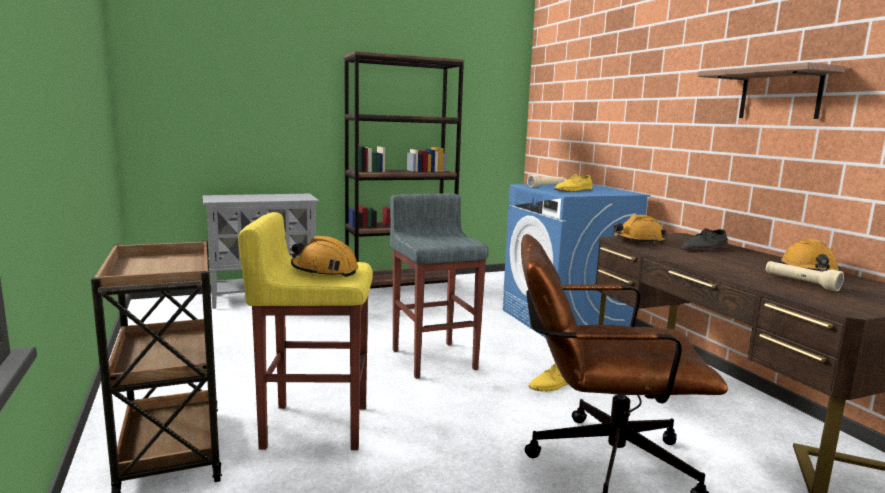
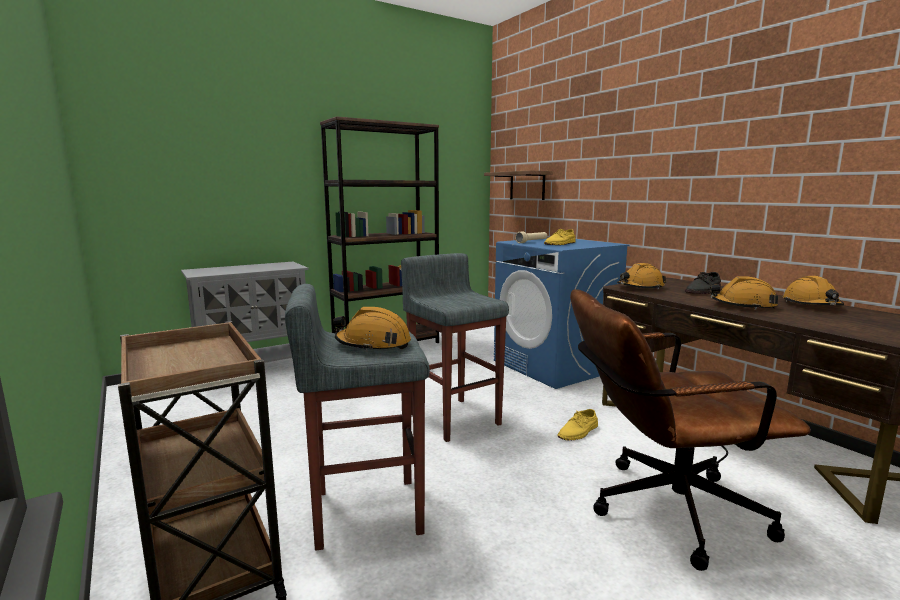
camera: 10 degrees left, 0 degrees up
yellow stool [238,212,373,450] -> grey stool [285,284,430,551]
shelf [698,62,846,119] -> shelf moved to [484,170,553,200]
beige flashlight [766,261,844,292] -> none
none -> orange hard hat [710,276,778,310]

